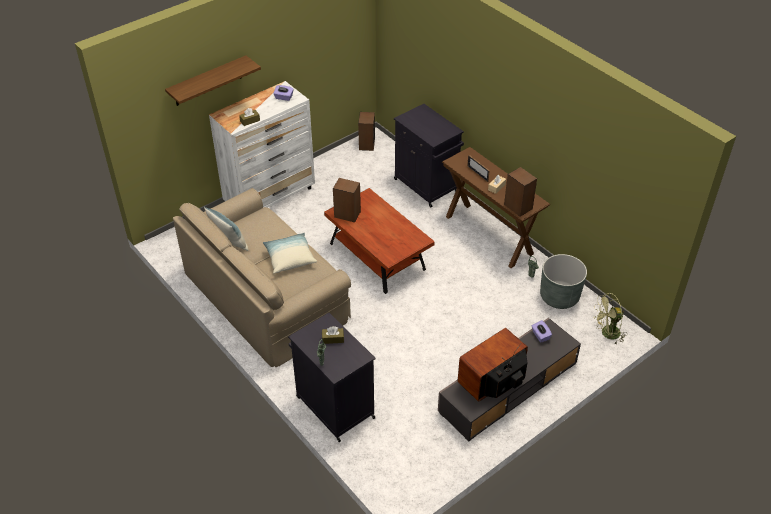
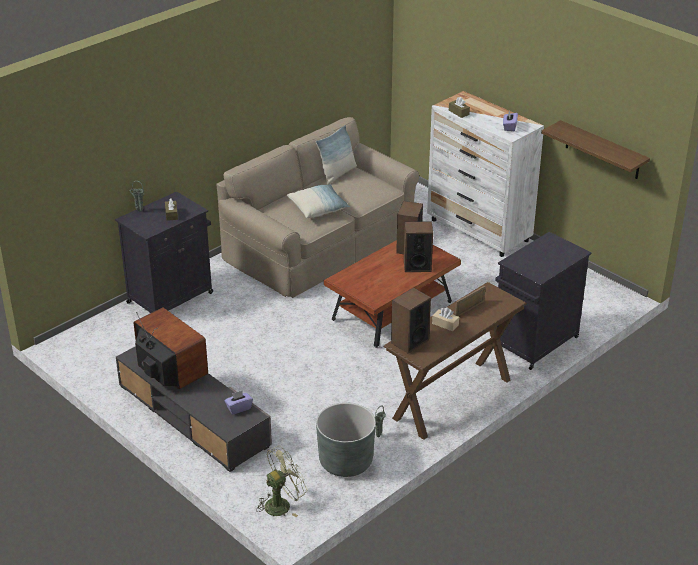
camera: 85 degrees right, 10 degrees down
shelf [165,56,261,106] -> shelf moved to [541,120,650,179]
speaker [358,112,375,151] -> speaker moved to [404,221,433,272]
green fan [594,293,627,345] -> green fan turned 75 degrees clockwise [256,446,307,517]

